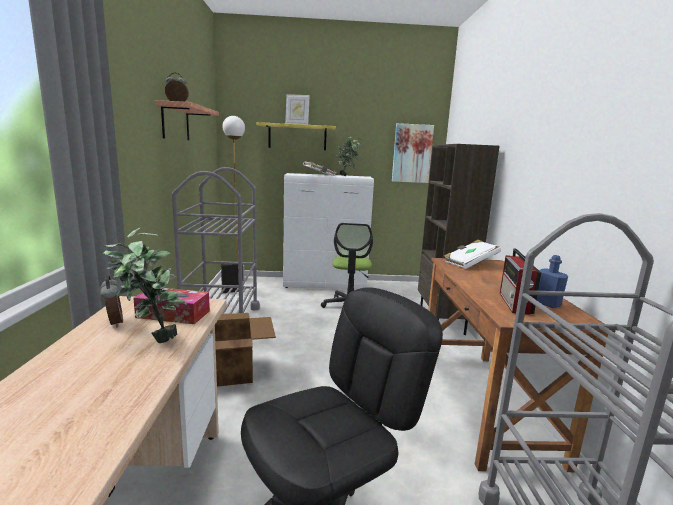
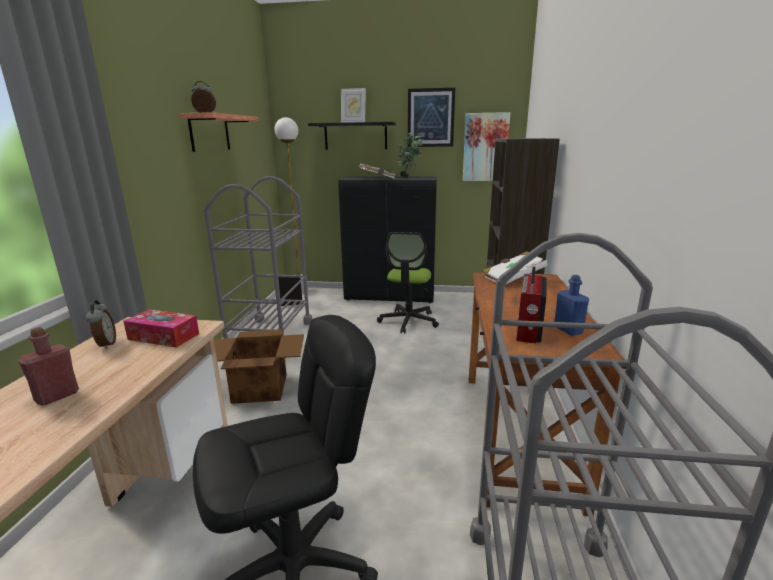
camera: 10 degrees right, 5 degrees up
potted plant [103,228,187,343] -> none
yellow shelf [256,122,336,150] -> black shelf [308,122,396,150]
white cabinet [283,173,374,289] -> black cabinet [338,177,437,303]
none -> red bottle [18,327,79,406]
none -> picture [408,88,455,147]

